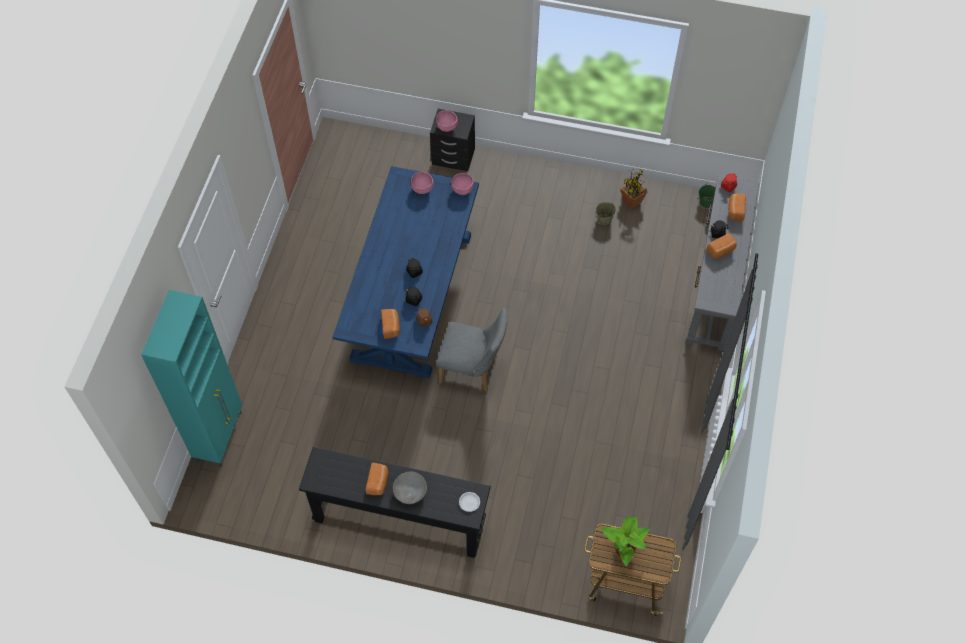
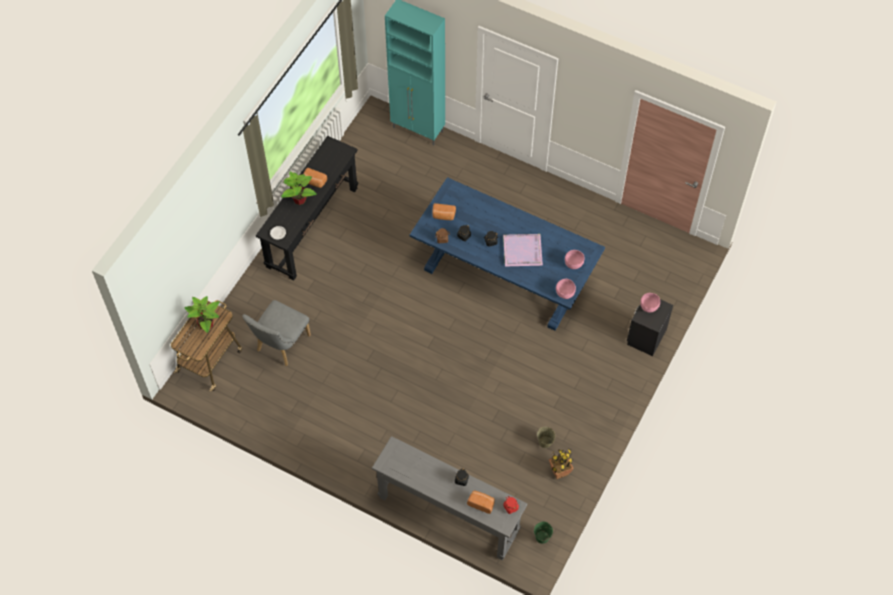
camera: 105 degrees right, 0 degrees up
grey bowl [393,471,427,504] -> potted plant [281,171,317,205]
grey chair [436,308,508,392] -> grey chair moved to [242,300,311,366]
bread [706,233,737,259] -> none
none -> purple tray [503,234,543,266]

